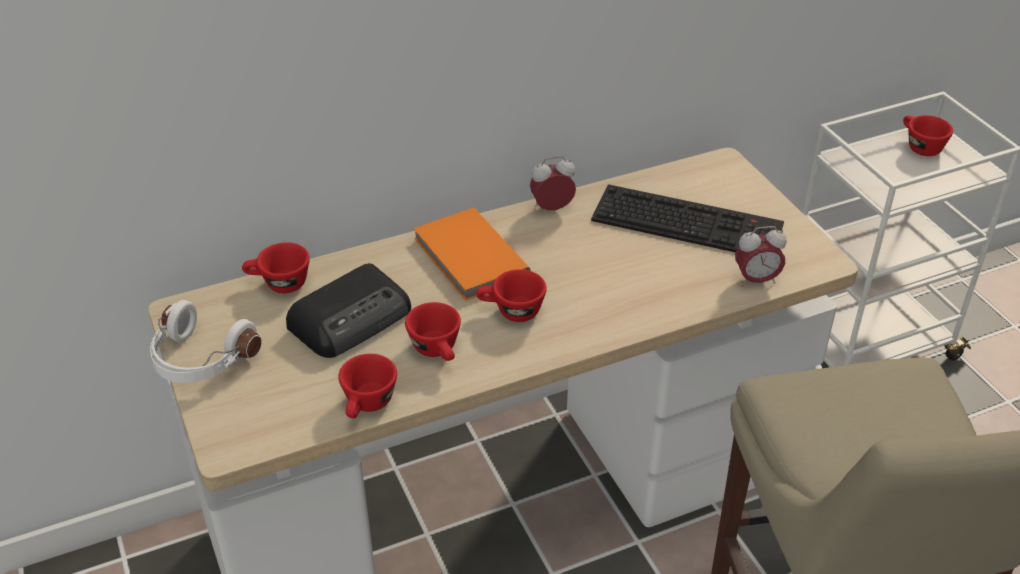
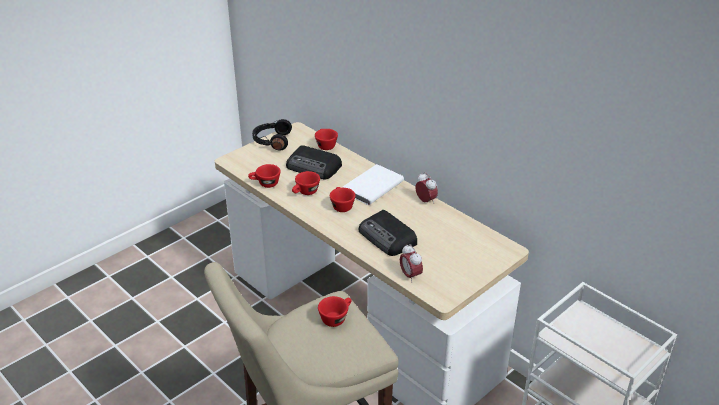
camera: 70 degrees right, 5 degrees down
white headphones [150,300,262,383] -> black headphones [252,119,292,150]
orange book [413,208,531,300] -> white book [342,164,404,205]
keyboard [591,184,784,253] -> none
red cup [903,115,953,156] -> red cup moved to [318,296,351,327]
none -> radio [359,210,417,256]

